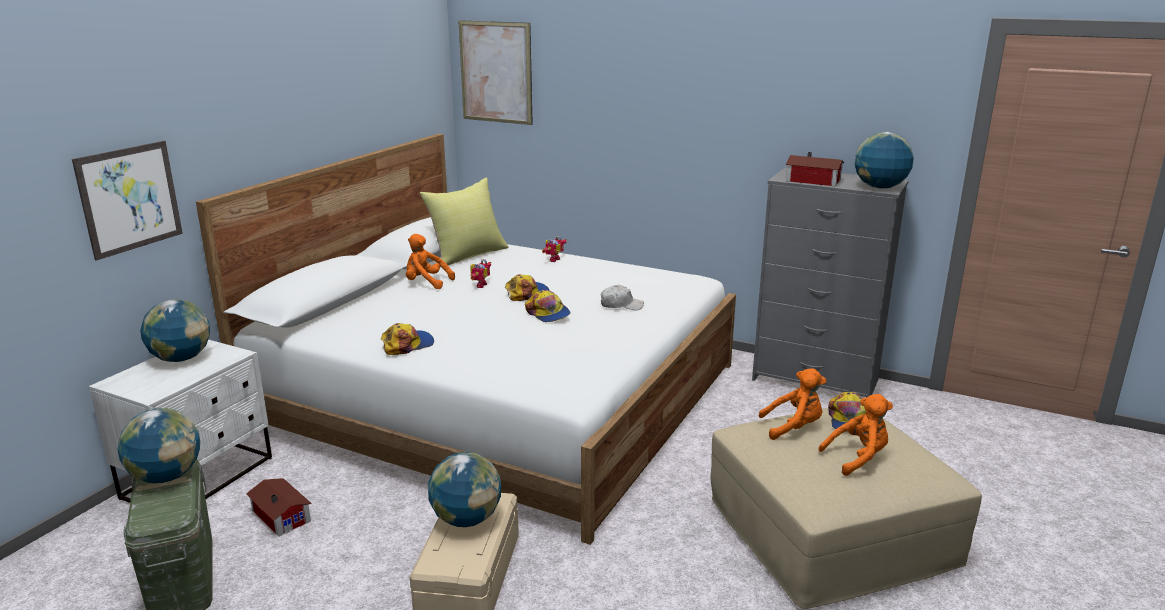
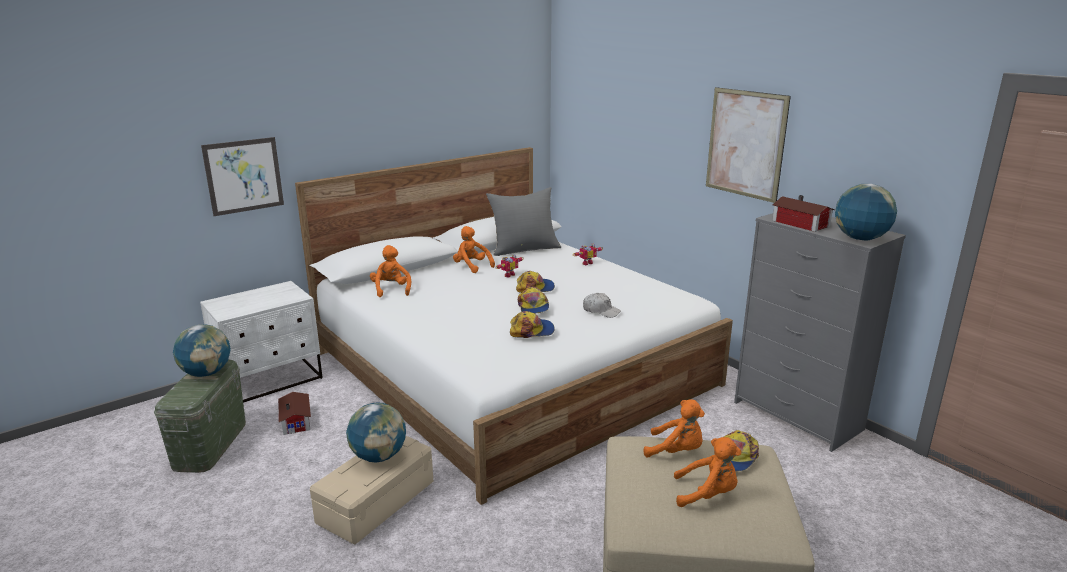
camera: 25 degrees right, 0 degrees up
globe [140,299,210,362] -> none
cap [381,323,434,355] -> cap moved to [510,311,555,338]
yellow pillow [420,177,509,267] -> grey pillow [486,187,561,256]
picture [458,20,533,125] -> picture moved to [706,87,791,203]
none -> orange plush toy [370,245,411,297]

